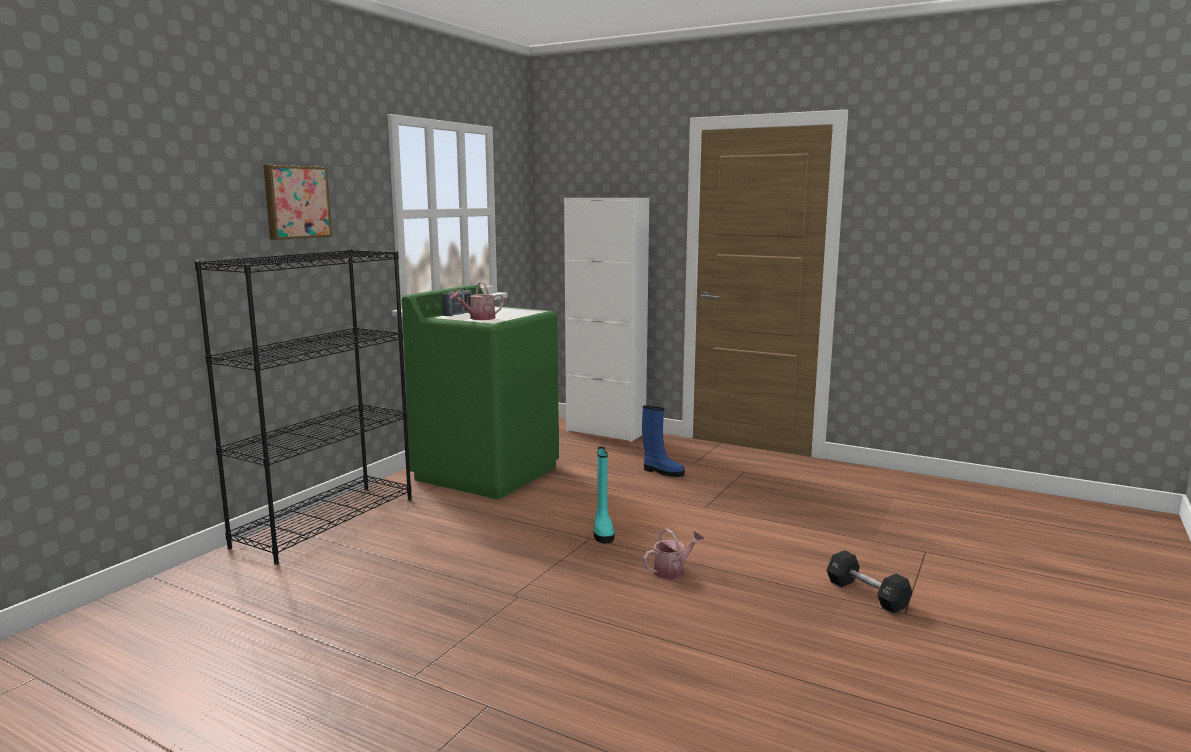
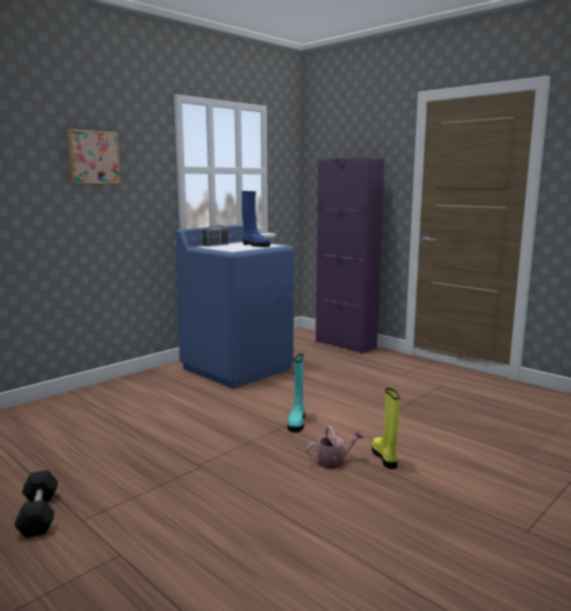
camera: 15 degrees right, 0 degrees up
black bookcase [195,249,411,565] -> none
green washing machine [402,285,559,499] -> blue washing machine [175,225,294,388]
watering can [450,282,504,320] -> none
white cabinet [564,198,649,442] -> purple cabinet [316,158,384,354]
blue boot [642,405,685,477] -> blue boot moved to [242,191,270,247]
black dumbbell [826,550,912,613] -> black dumbbell moved to [14,470,58,538]
none -> yellow boot [372,388,400,469]

